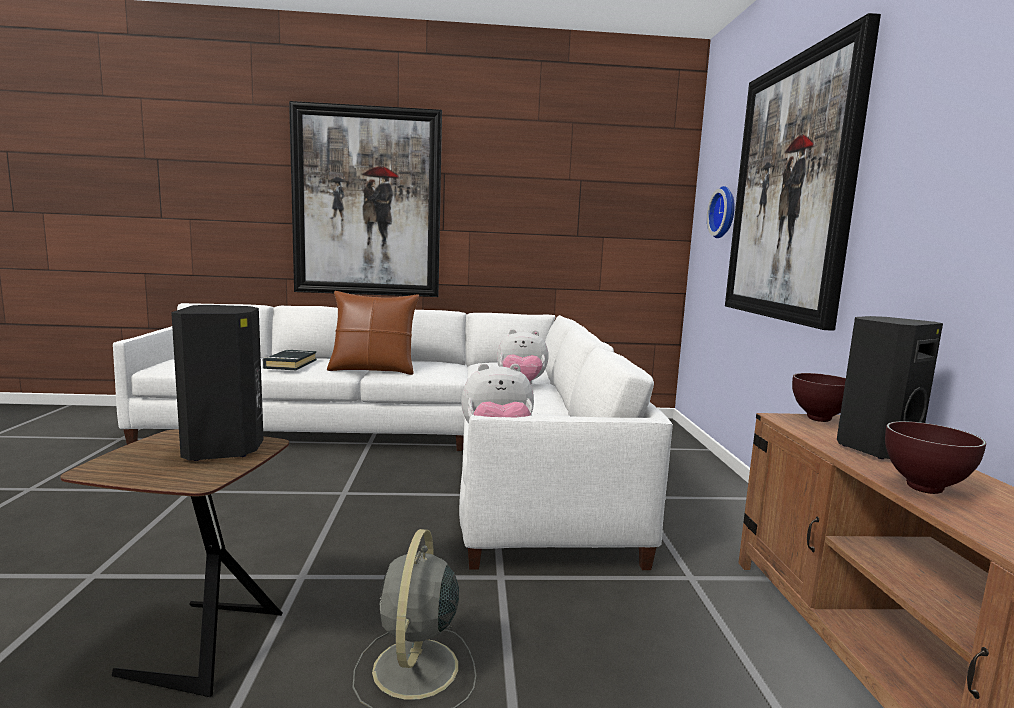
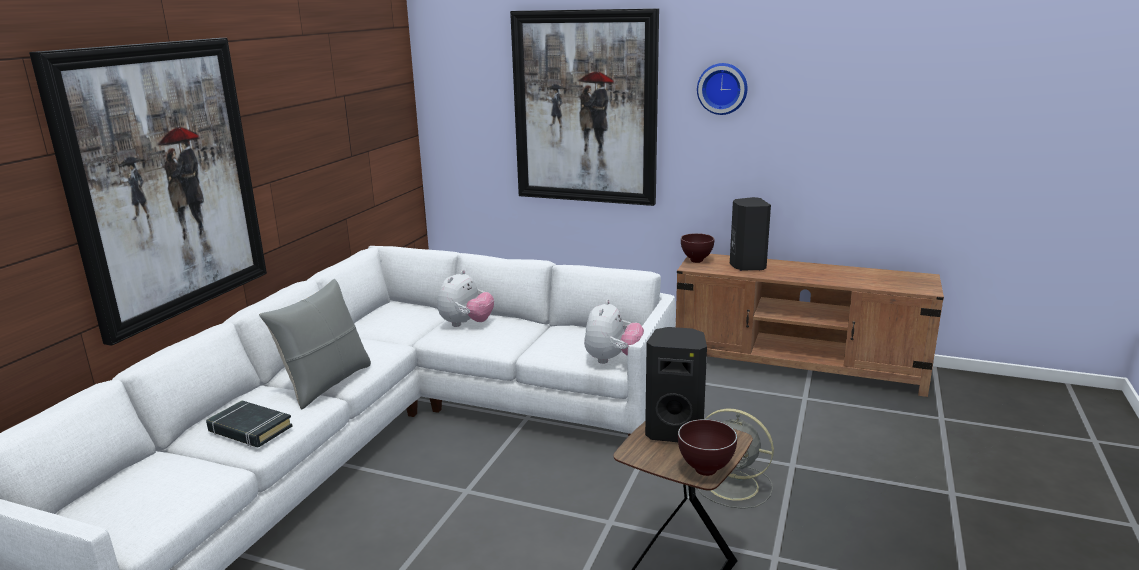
camera: 65 degrees left, 10 degrees up
brown pillow [327,291,419,375] -> grey pillow [259,279,371,409]
wall clock [707,186,735,238] -> wall clock moved to [697,63,747,115]
brown bowl [885,421,986,494] -> brown bowl moved to [678,419,737,476]

